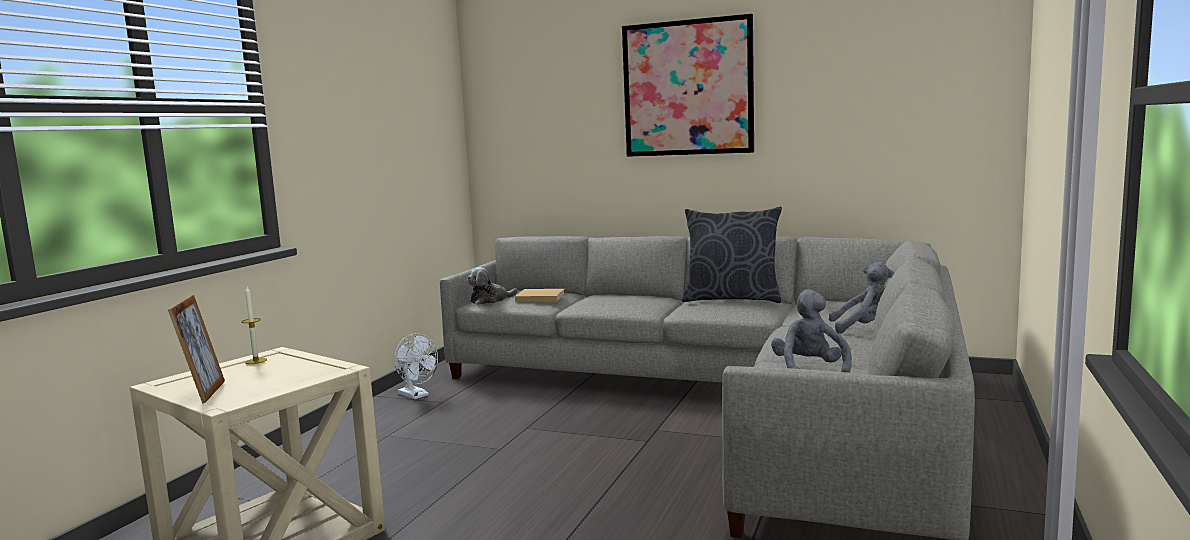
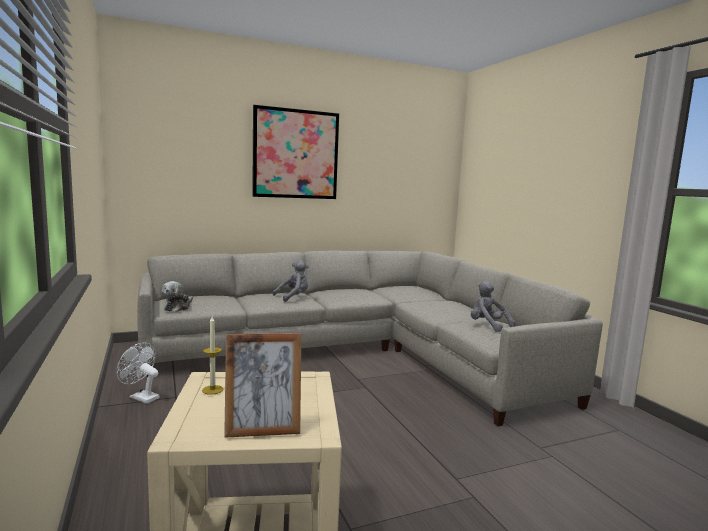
camera: 45 degrees left, 0 degrees up
picture frame [168,295,225,404] -> picture frame turned 135 degrees clockwise [224,333,301,438]
white fan [394,333,438,399] -> white fan turned 150 degrees counterclockwise [116,342,159,404]
beige book [515,289,565,301] -> none
grey pillow [682,207,782,303] -> none
grey plush toy [829,262,894,334] -> grey plush toy moved to [272,260,309,302]

